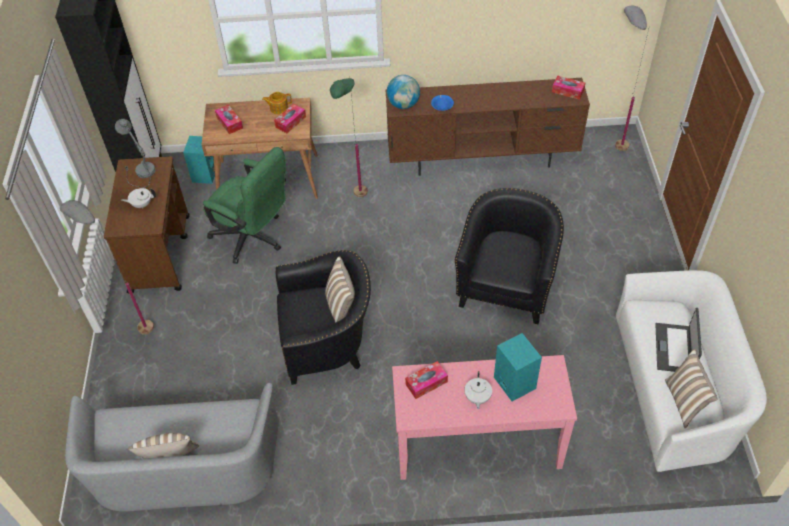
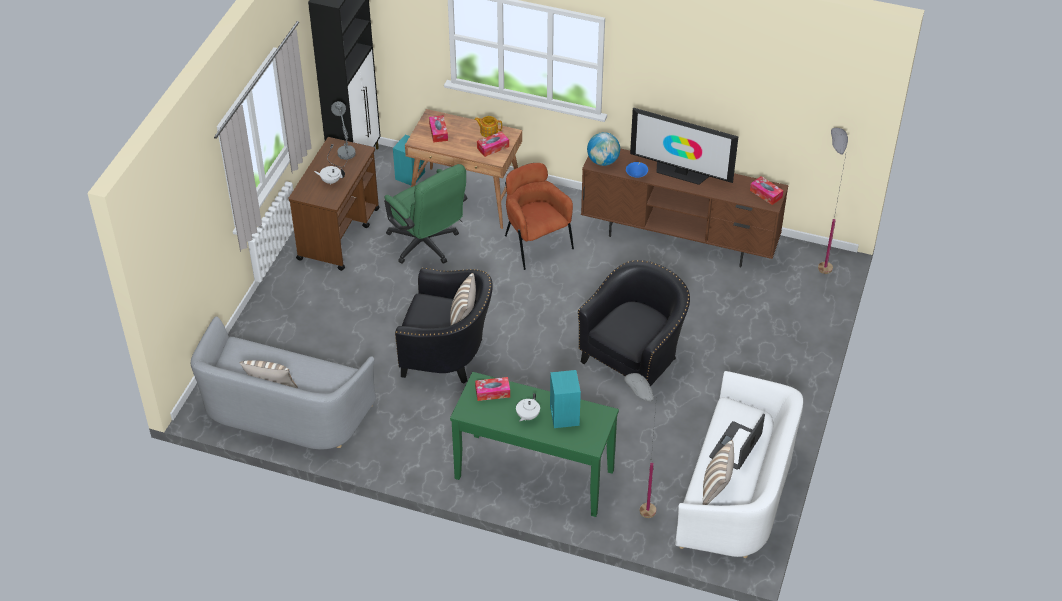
camera: 20 degrees right, 5 degrees down
grey floor lamp [60,200,154,335] -> grey floor lamp moved to [624,373,657,518]
green floor lamp [330,78,368,197] -> brown armchair [505,163,574,270]
pink console table [392,355,577,480] -> green console table [450,372,619,517]
none -> television [630,108,738,185]

